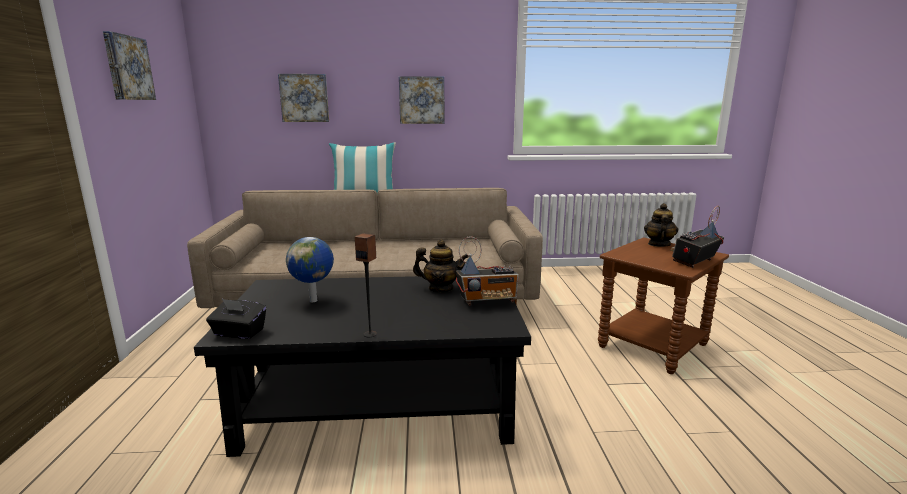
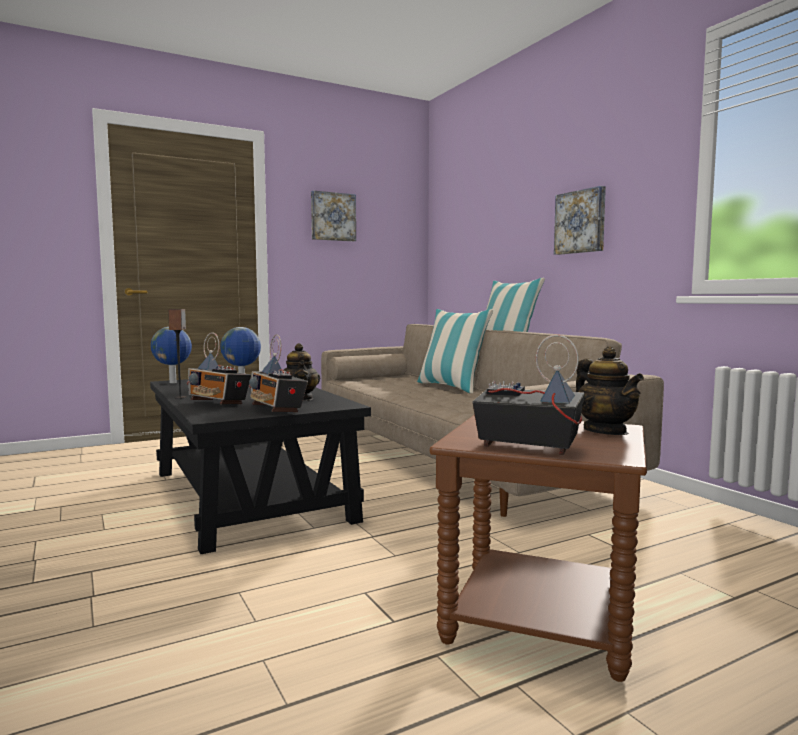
camera: 65 degrees right, 10 degrees down
black tissue box [206,299,266,339] -> globe [151,327,192,383]
picture [278,74,329,122] -> none
teapot [644,203,678,247] -> teapot turned 75 degrees clockwise [576,347,644,435]
none -> radio [187,332,251,405]
none -> pillow [417,309,493,394]

